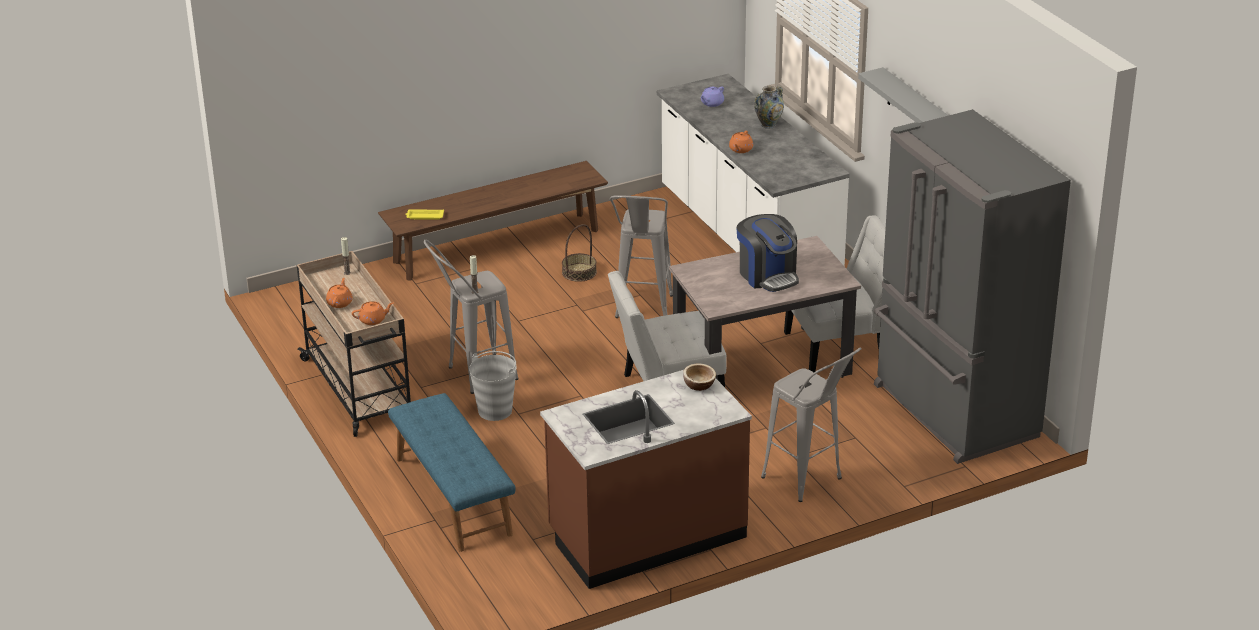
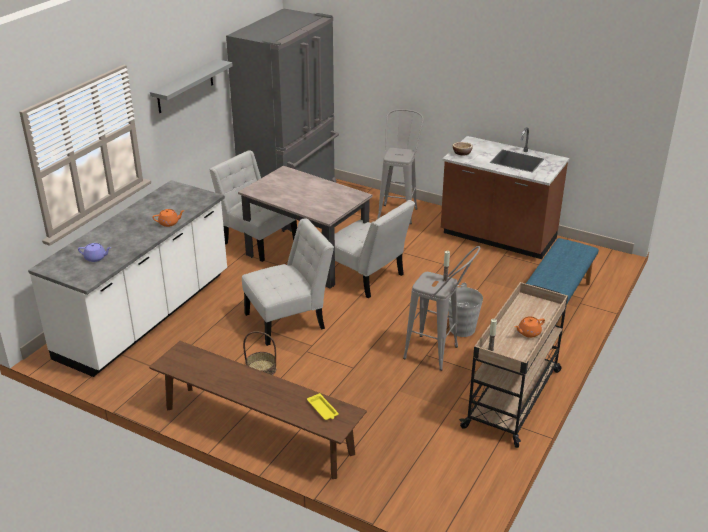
camera: 125 degrees left, 0 degrees up
orange teapot [352,301,393,325] -> none
grey stool [610,195,673,318] -> white chair [242,218,334,346]
coffee machine [737,214,799,292] -> none
vase [754,86,784,129] -> none

